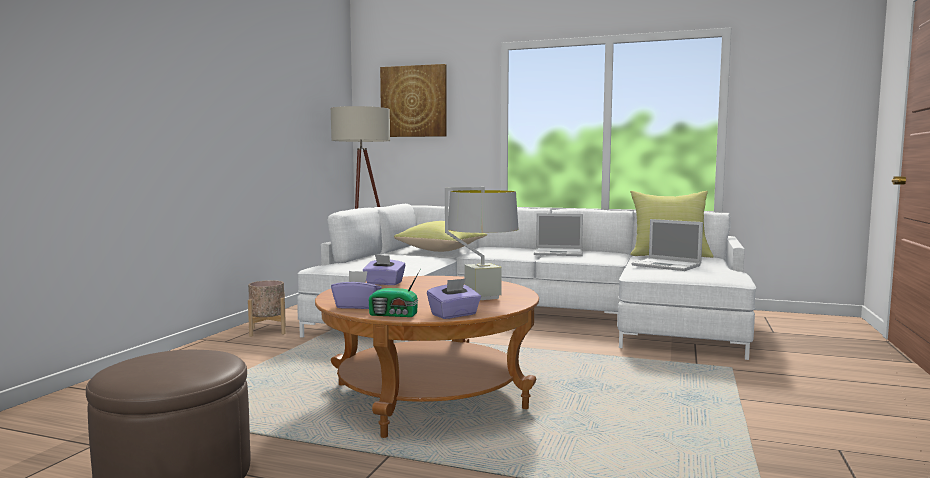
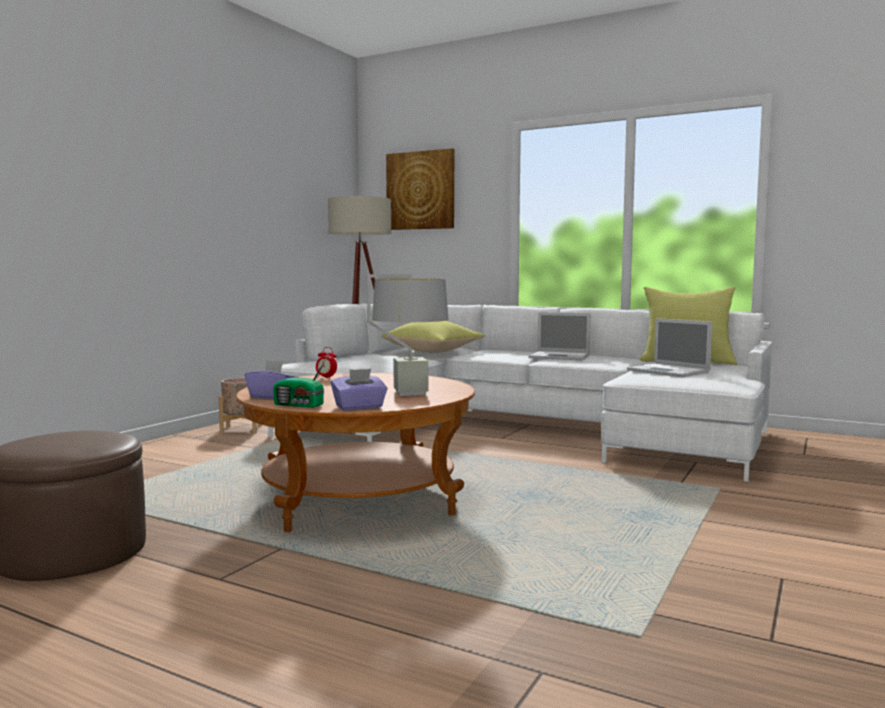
camera: 10 degrees right, 0 degrees up
purple tissue box [363,255,405,285] -> alarm clock [316,347,337,379]

